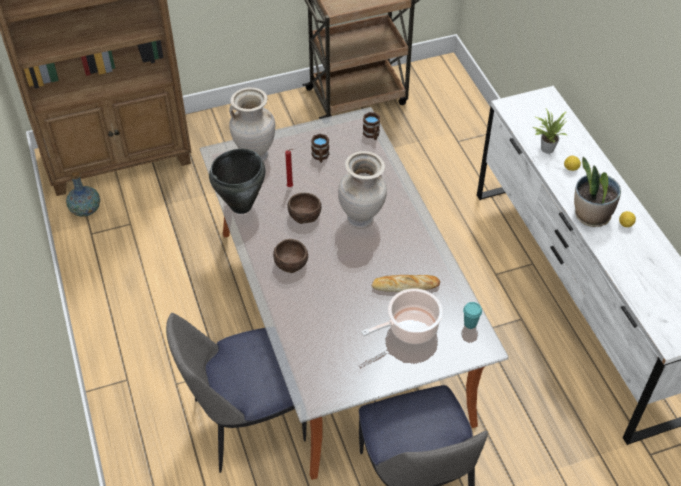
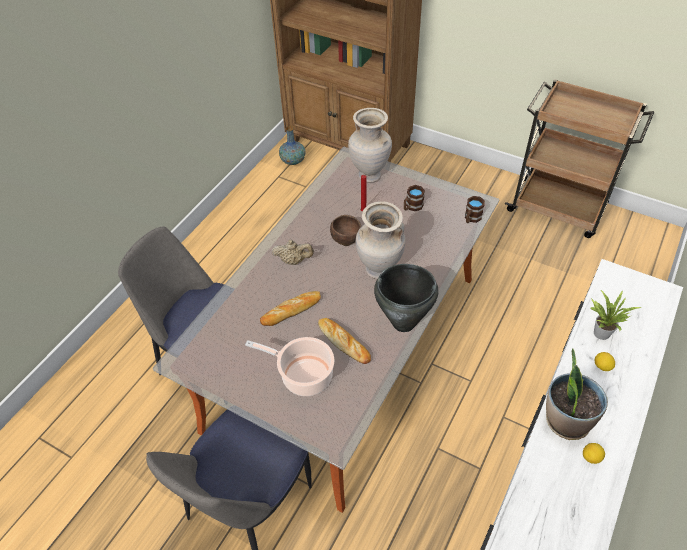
camera: 50 degrees right, 0 degrees up
black cooking pot [209,149,265,214] -> black cooking pot moved to [374,264,438,332]
brown bowl [273,239,308,273] -> beige teapot [272,240,314,265]
turquoise cup [463,302,482,329] -> none
none -> bread [260,291,321,326]

